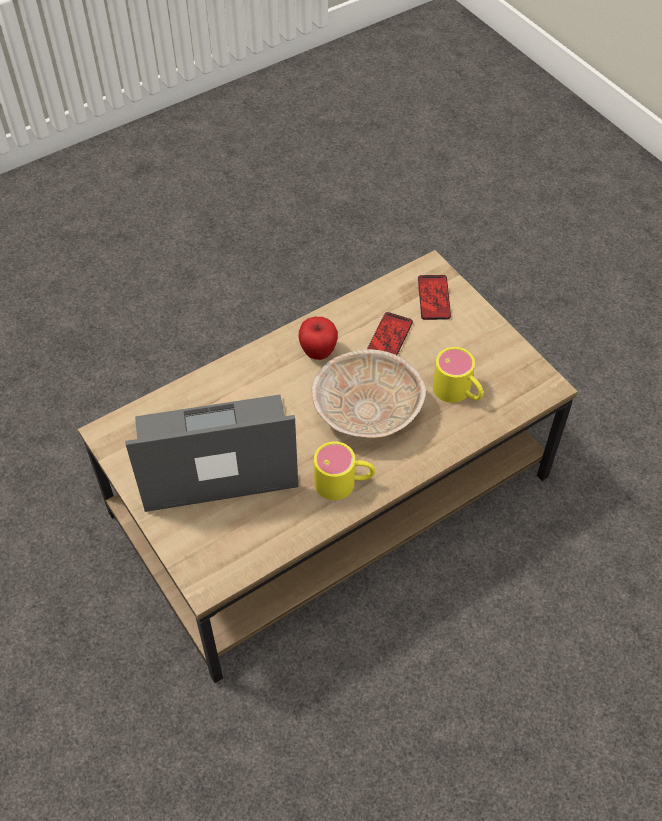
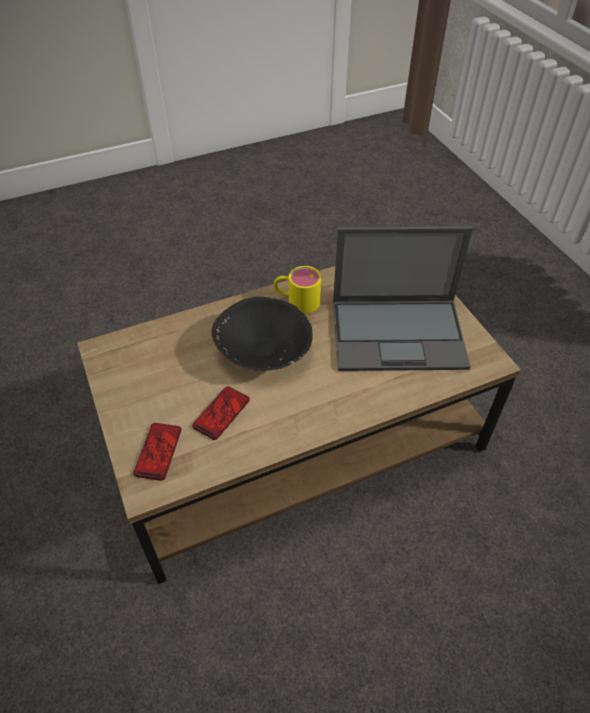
camera: 170 degrees left, 5 degrees down
apple [298,317,338,360] -> none
beige bowl [311,349,426,438] -> black bowl [211,297,313,371]
yellow mug [433,347,483,403] -> none

